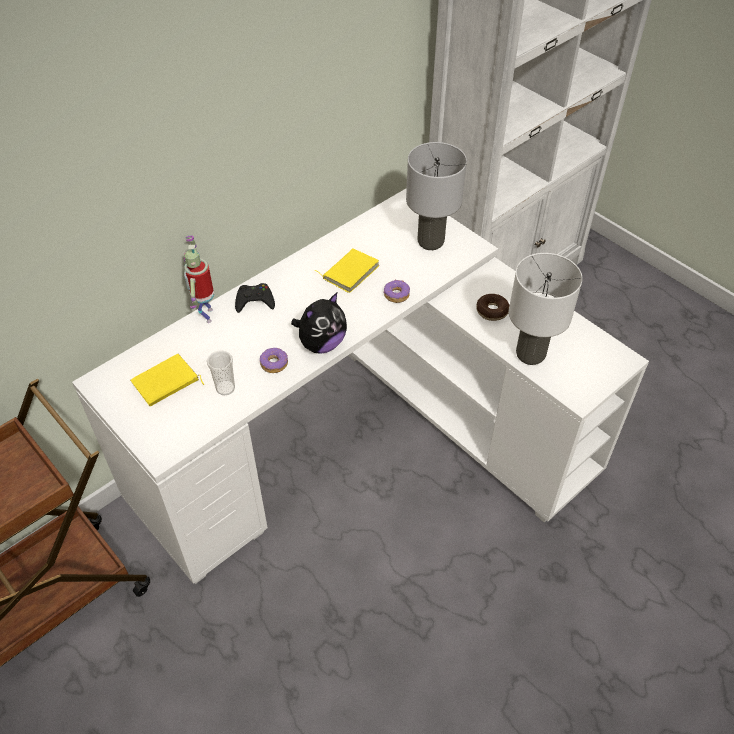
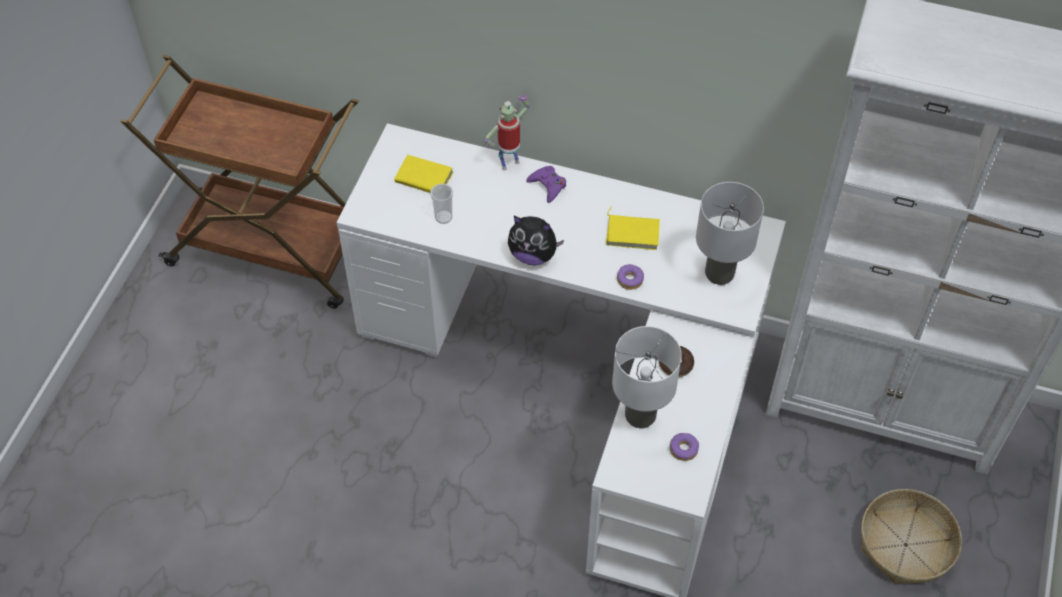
camera: 60 degrees right, 5 degrees up
black game controller [235,283,275,313] -> purple game controller [526,166,566,203]
donut [260,348,288,373] -> donut moved to [670,433,699,461]
none -> basket [861,489,962,584]

